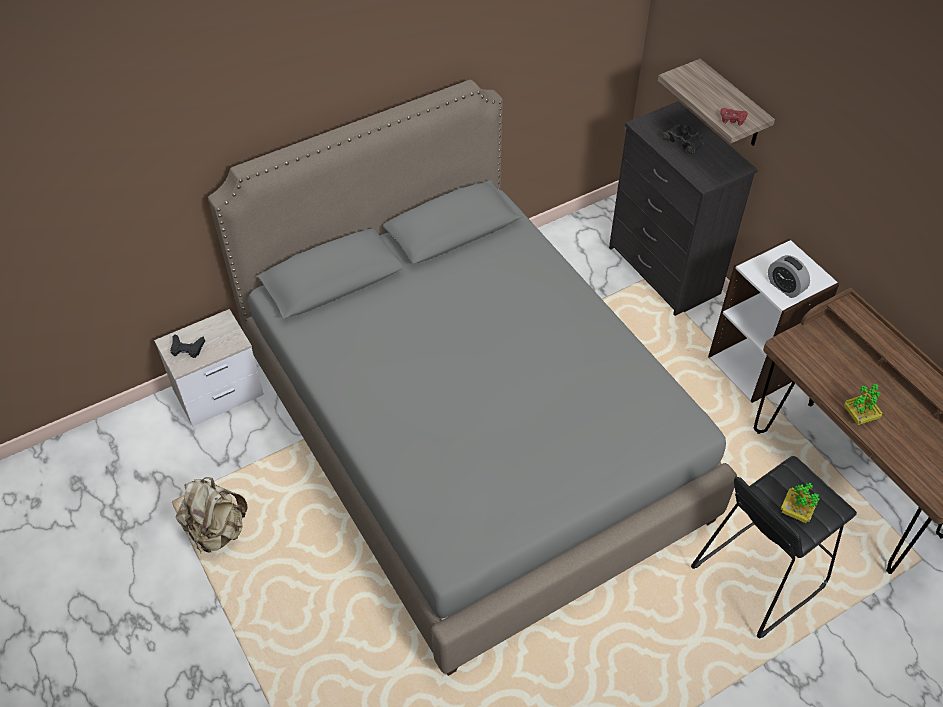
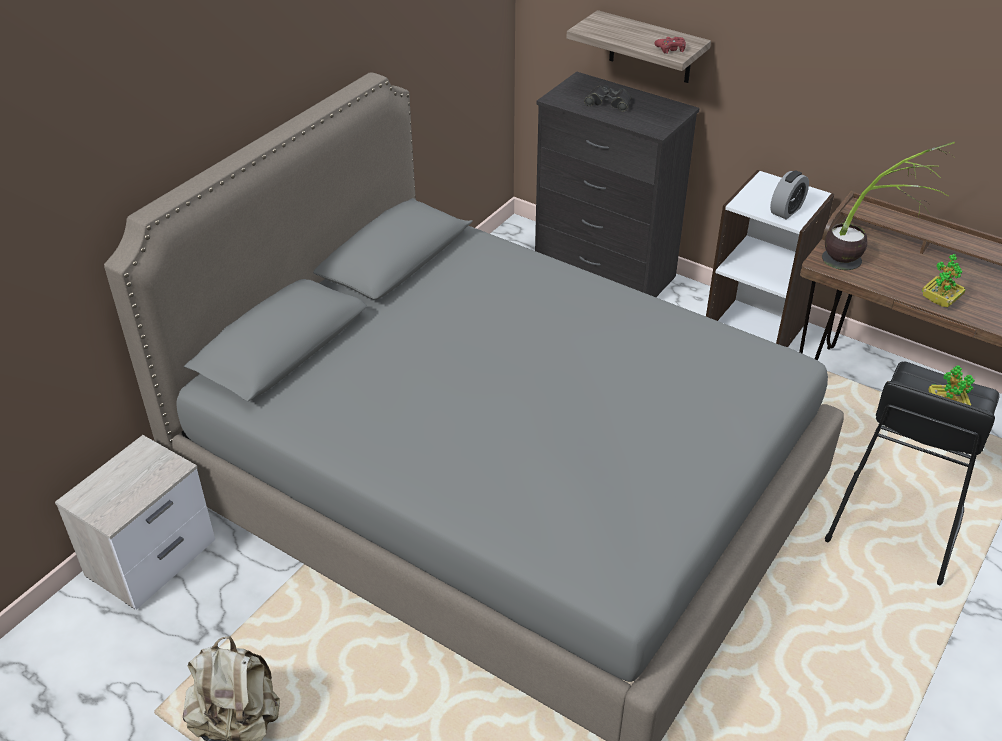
camera: 25 degrees left, 10 degrees down
black game controller [170,334,205,358] -> none
alarm clock [768,255,810,298] -> alarm clock turned 75 degrees counterclockwise [770,170,809,220]
none -> potted plant [822,142,955,270]

